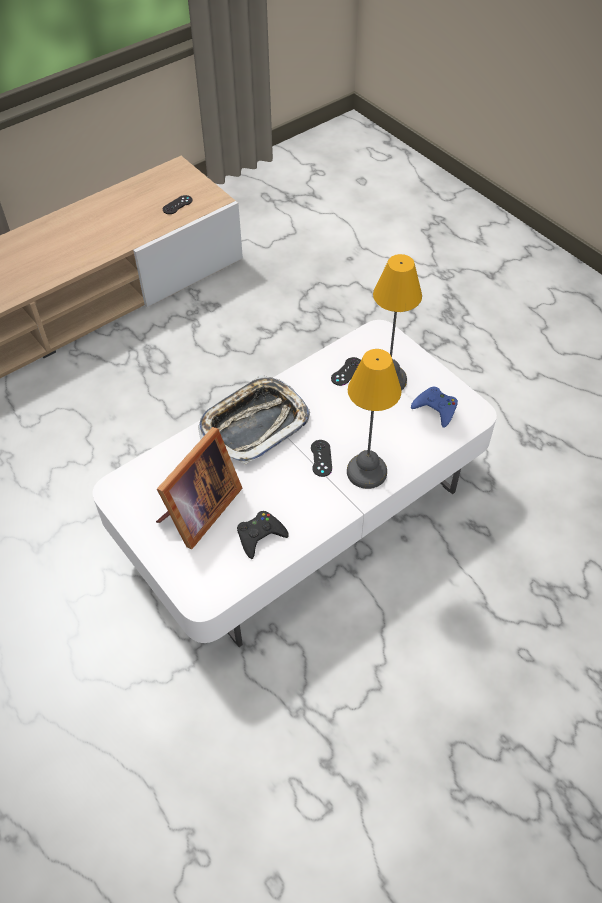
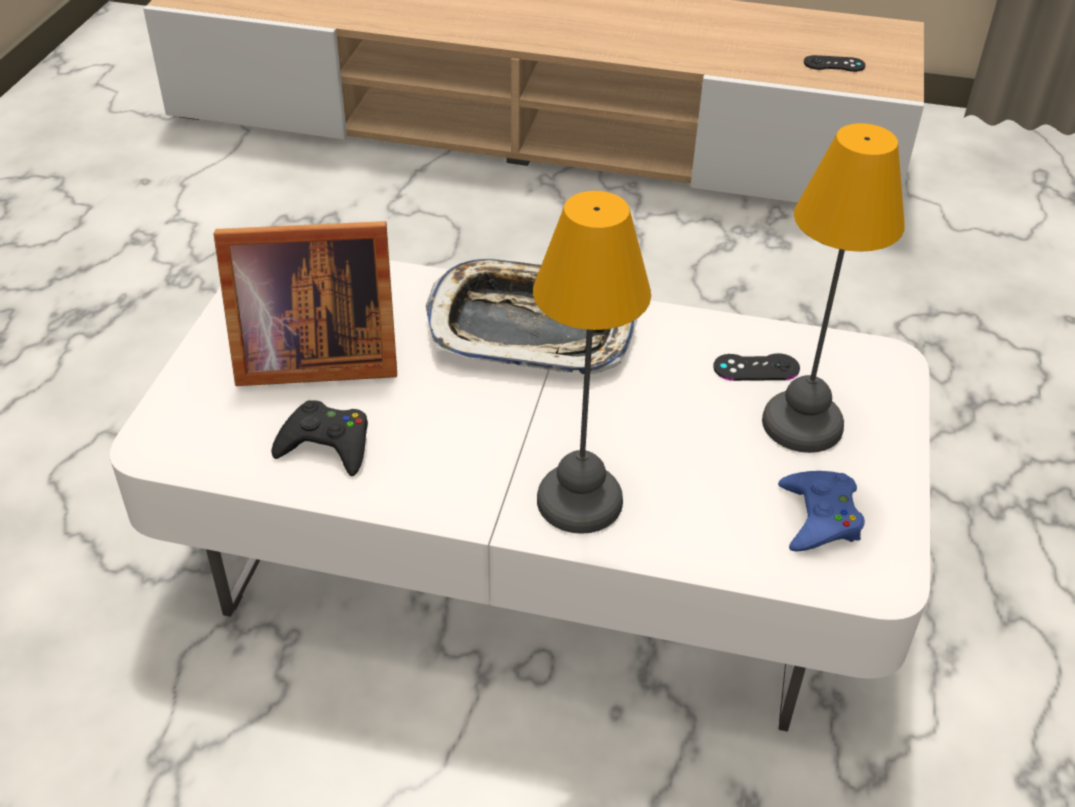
camera: 50 degrees right, 10 degrees down
black game controller [311,440,332,477] -> none

